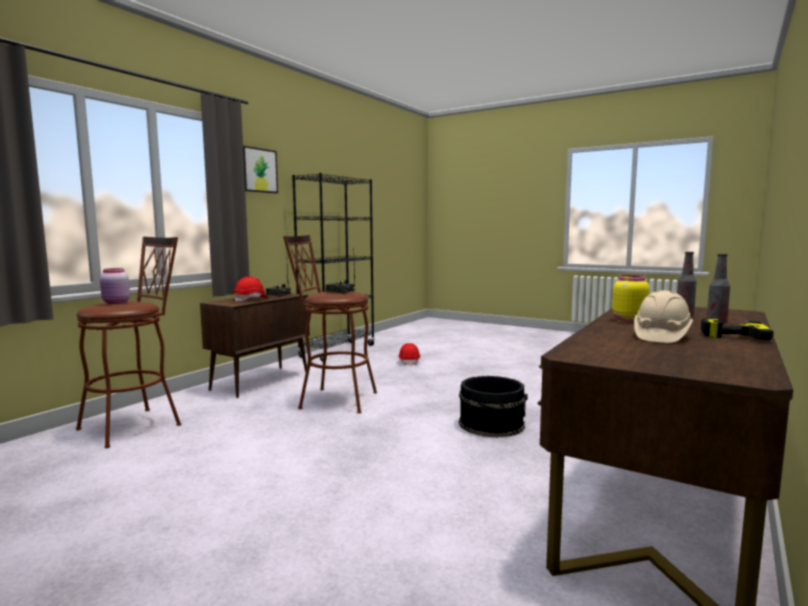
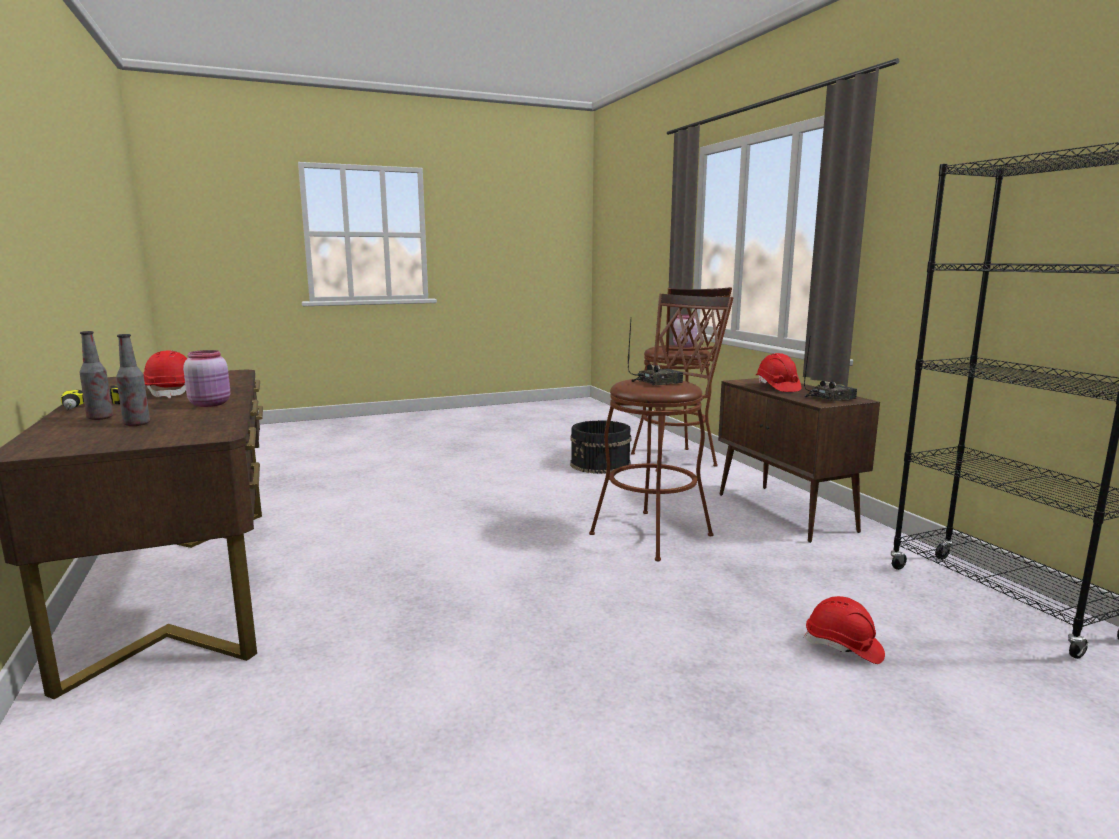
camera: 125 degrees right, 5 degrees up
picture [243,146,278,193] -> none
black bucket [459,376,527,438] -> black bucket moved to [570,420,632,474]
yellow jar [612,275,650,322] -> pink jar [183,350,230,407]
beige hard hat [634,291,693,343] -> red hard hat [143,351,187,399]

